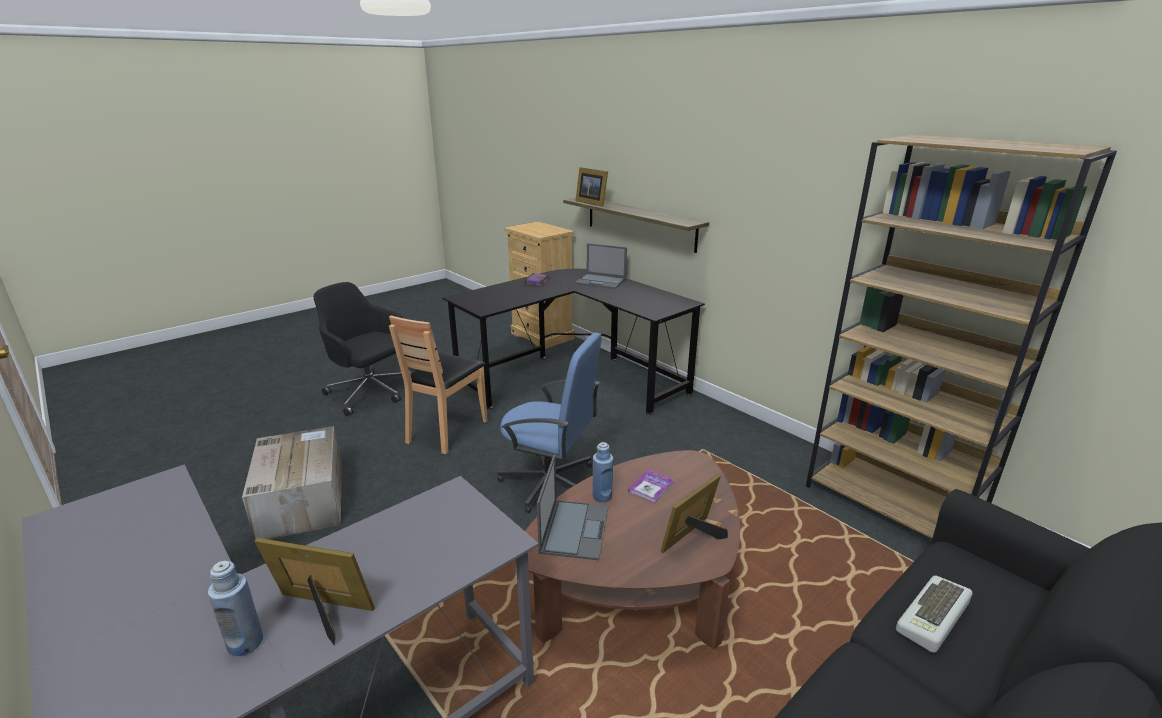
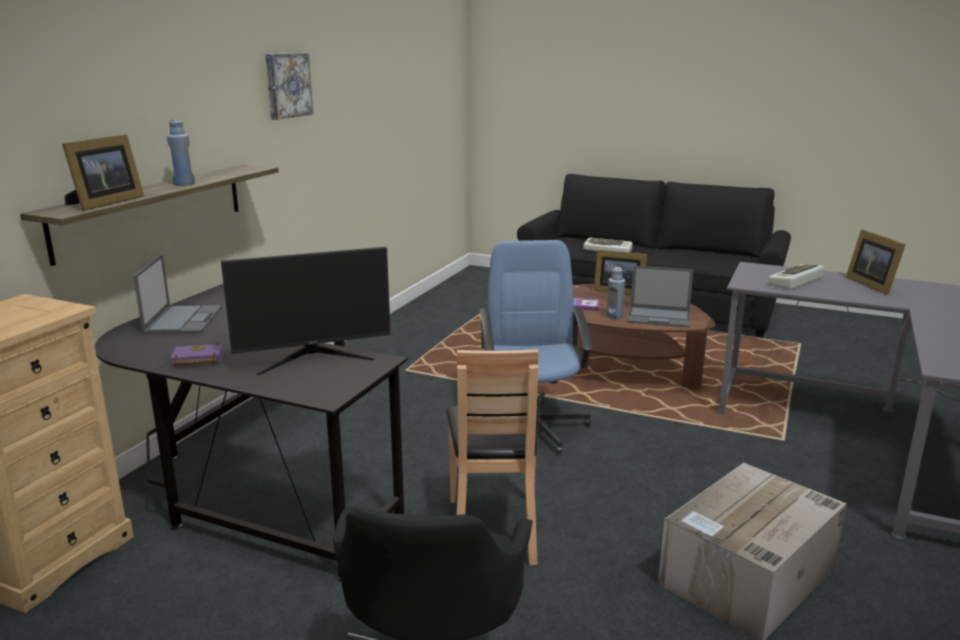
camera: 115 degrees left, 5 degrees down
blue bottle [208,561,263,656] -> blue bottle moved to [167,119,195,186]
brown chair [389,315,487,454] -> brown chair turned 90 degrees clockwise [446,349,539,566]
laptop [537,455,609,560] -> laptop turned 150 degrees counterclockwise [628,266,694,327]
brown bookcase [806,135,1117,539] -> none
none -> monitor [221,247,391,375]
none -> picture [265,53,313,120]
none -> keyboard [768,264,824,290]

